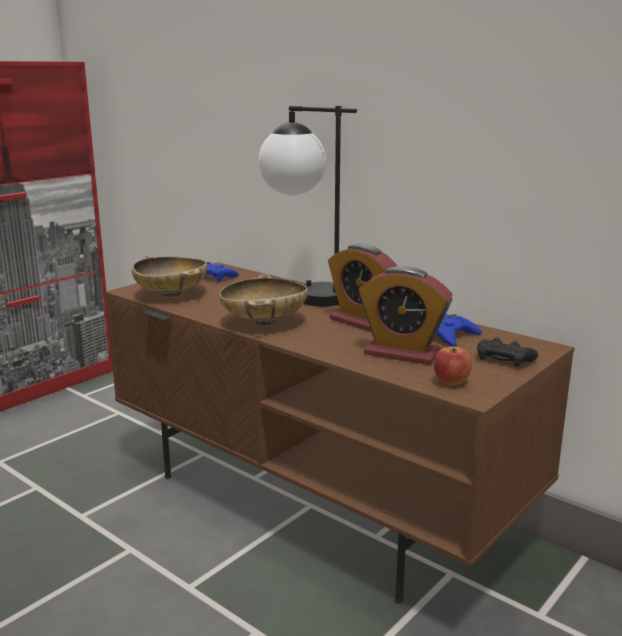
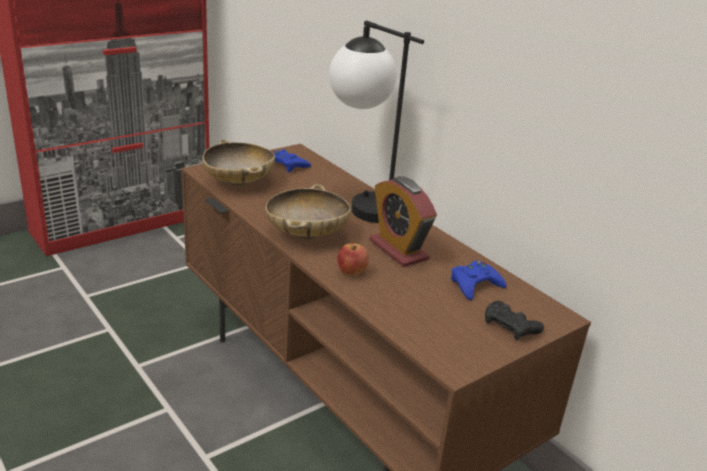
camera: 10 degrees right, 10 degrees up
alarm clock [359,266,453,365] -> none
apple [434,347,472,386] -> apple moved to [337,243,369,276]

